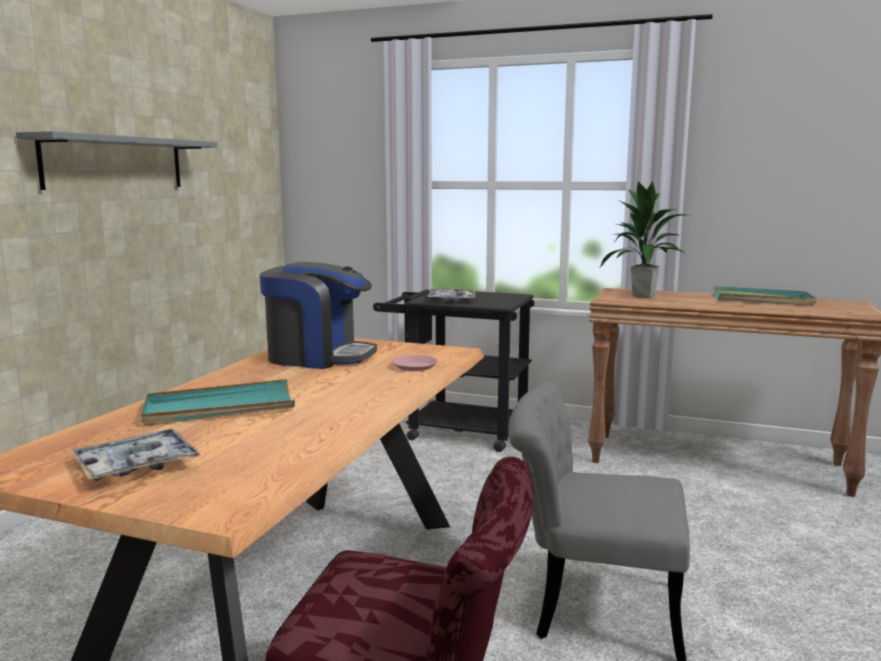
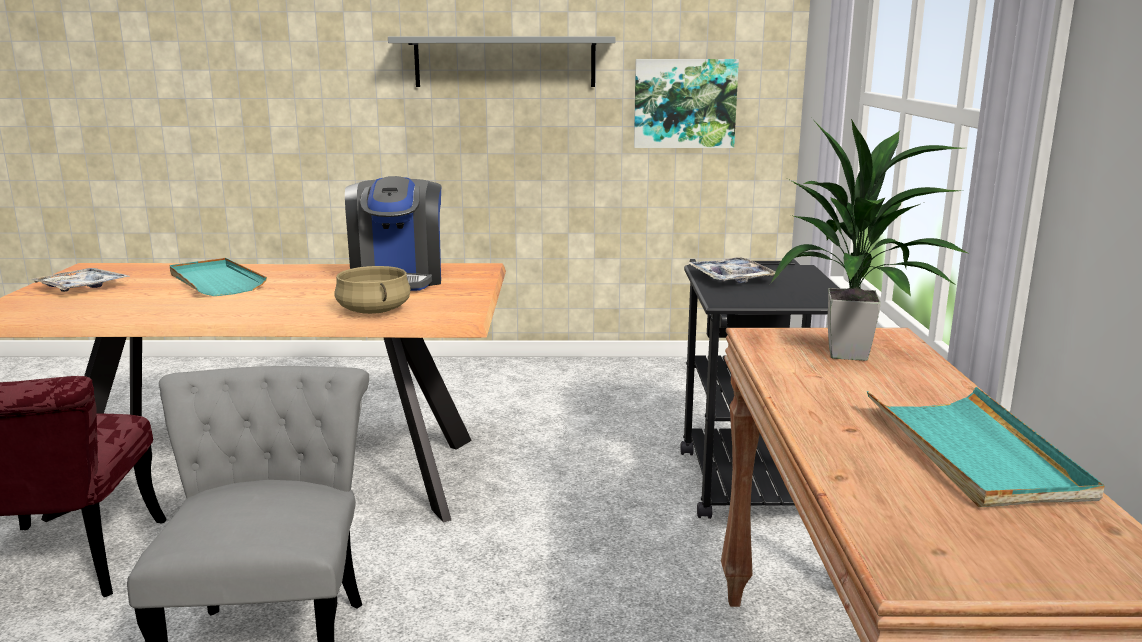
camera: 70 degrees right, 5 degrees up
pink plate [392,355,438,371] -> beige cooking pot [334,266,411,314]
none -> picture [634,59,739,148]

